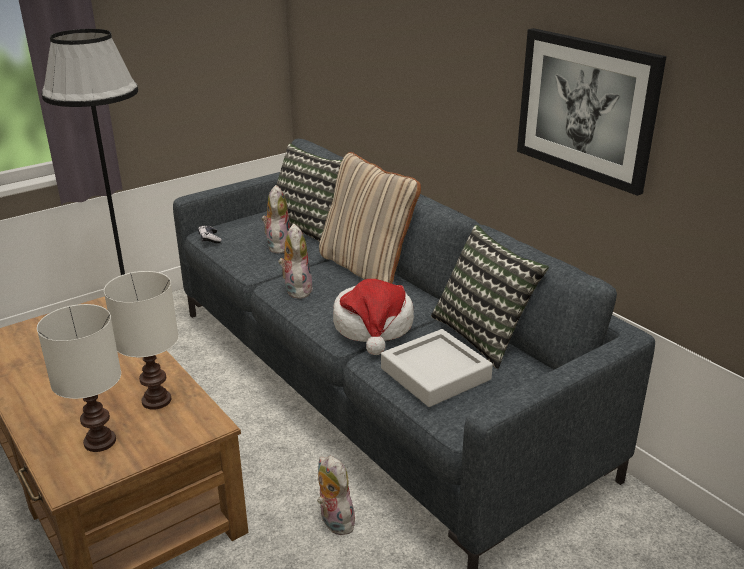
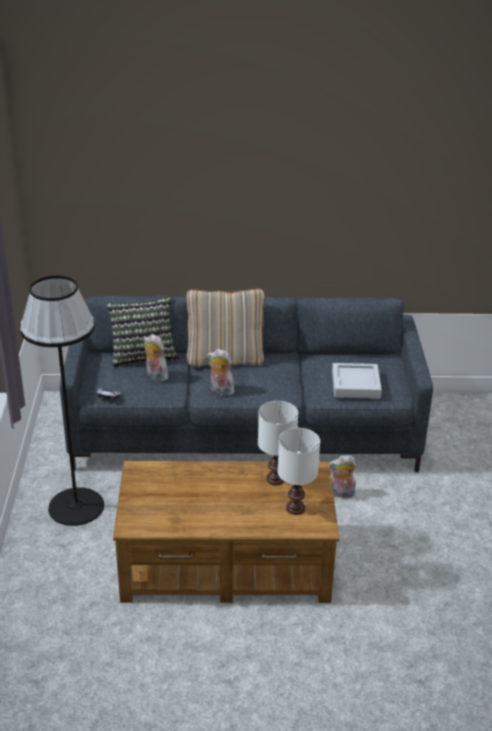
camera: 55 degrees left, 5 degrees up
hat [333,279,414,355] -> none
pillow [431,225,549,369] -> none
picture [517,28,667,196] -> none

